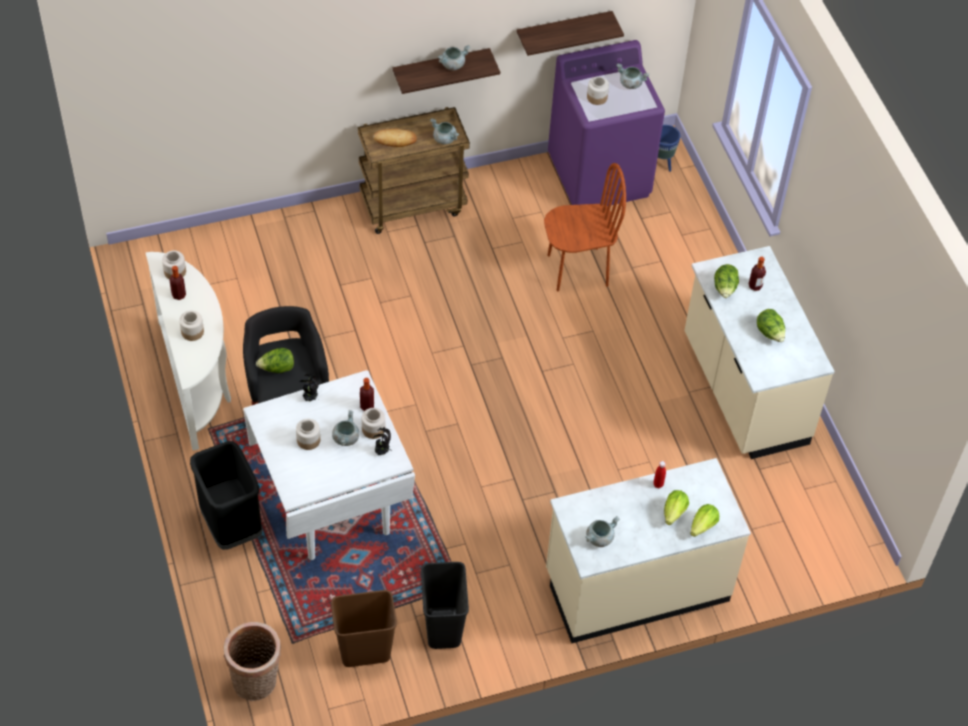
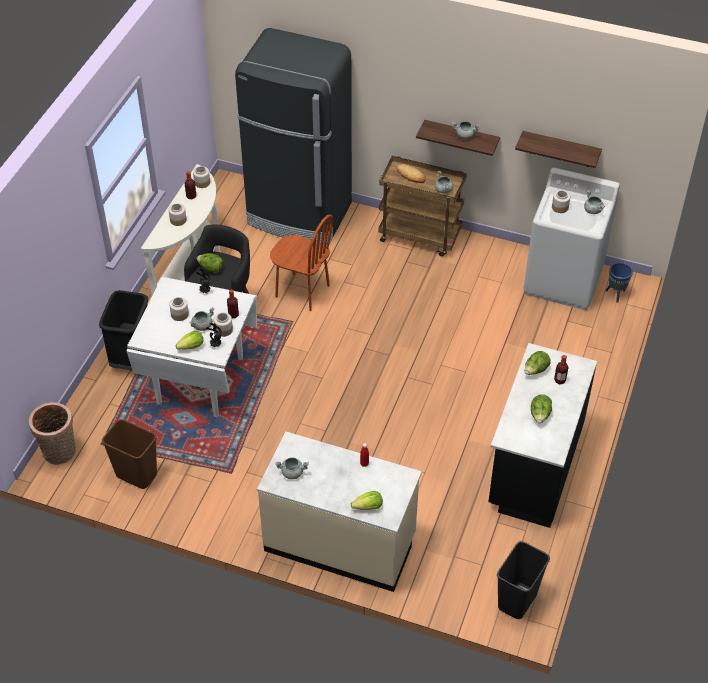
camera: 40 degrees right, 5 degrees down
black trash can [421,562,469,649] -> black trash can moved to [497,541,550,619]
brown chair [544,163,626,291] -> brown chair moved to [270,214,333,311]
purple washing machine [548,40,665,206] -> white washing machine [524,168,620,310]
lettuce [664,490,689,525] -> lettuce moved to [175,331,203,350]
beige counter [684,246,834,459] -> black counter [488,343,597,528]
none -> black fridge [235,28,352,244]

